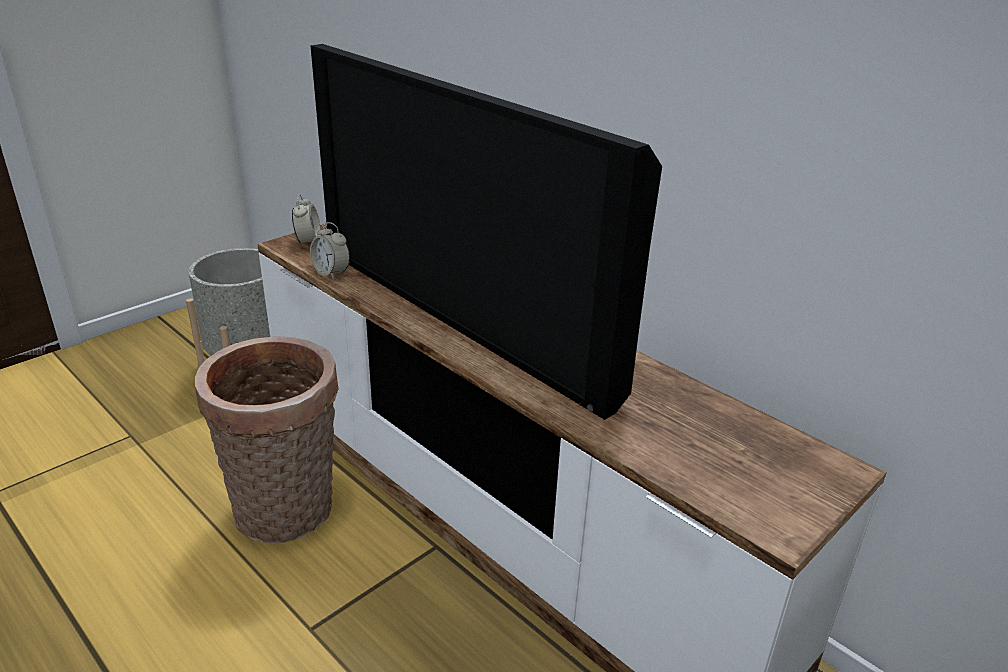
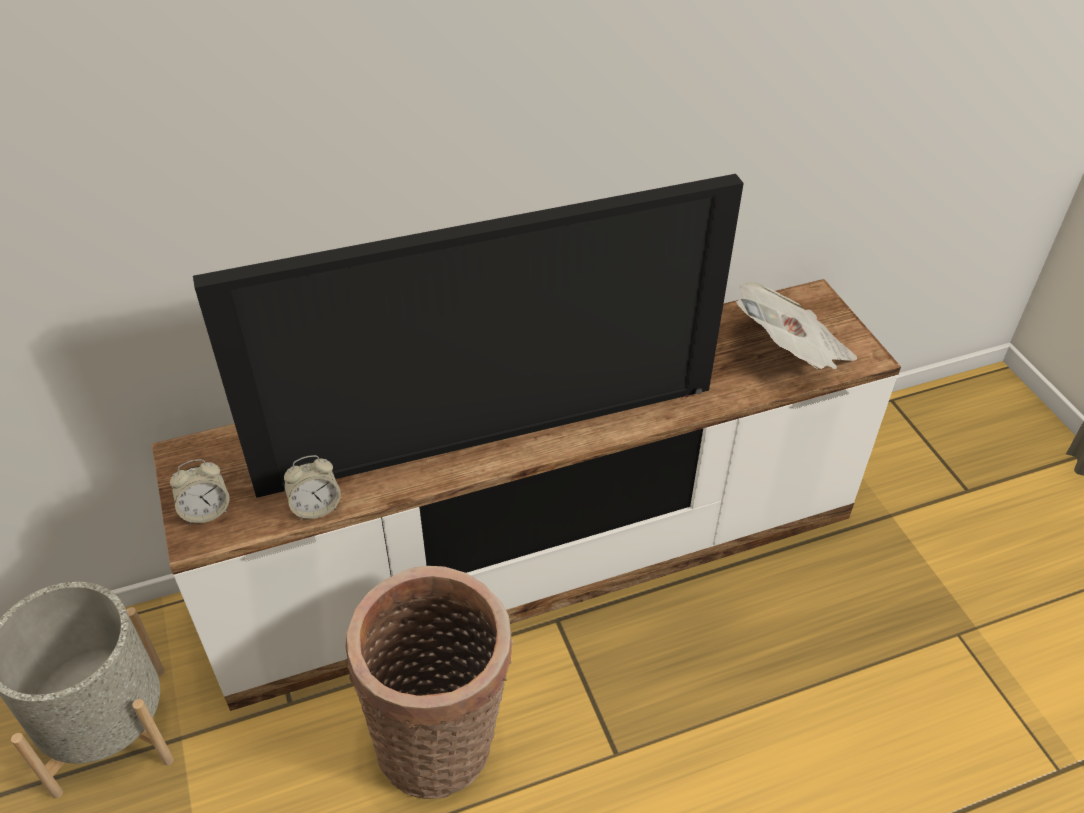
camera: 65 degrees left, 15 degrees up
alarm clock [292,194,321,243] -> alarm clock turned 135 degrees clockwise [170,459,230,524]
none -> newspaper [736,282,857,370]

